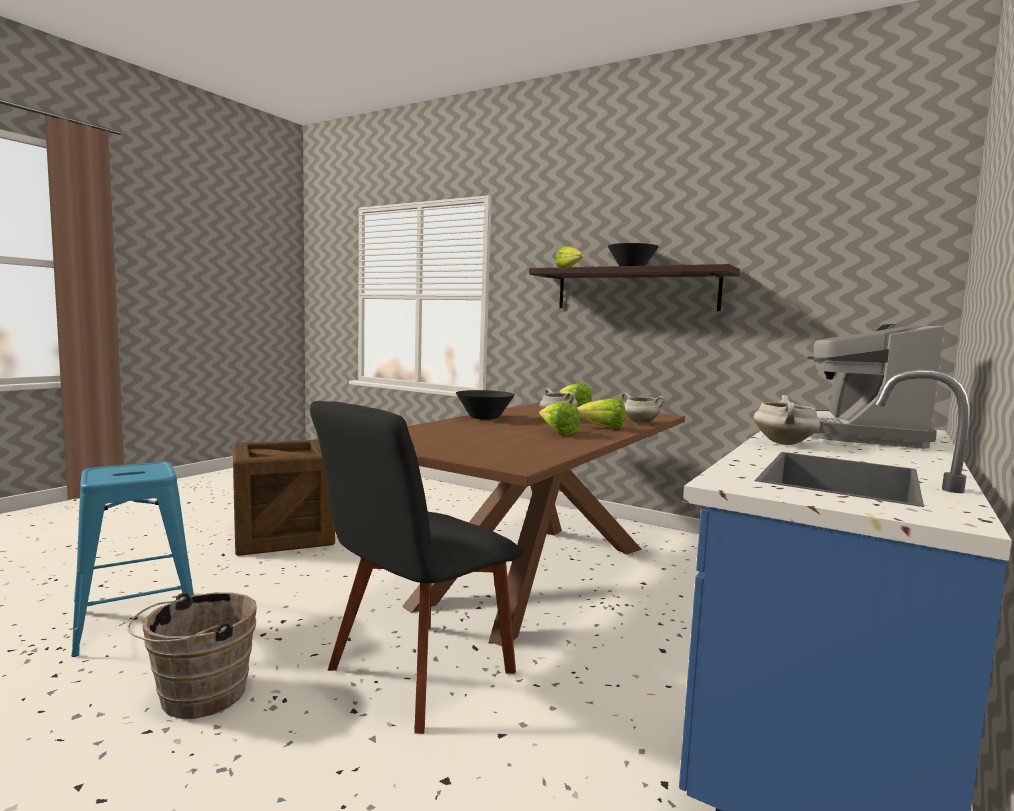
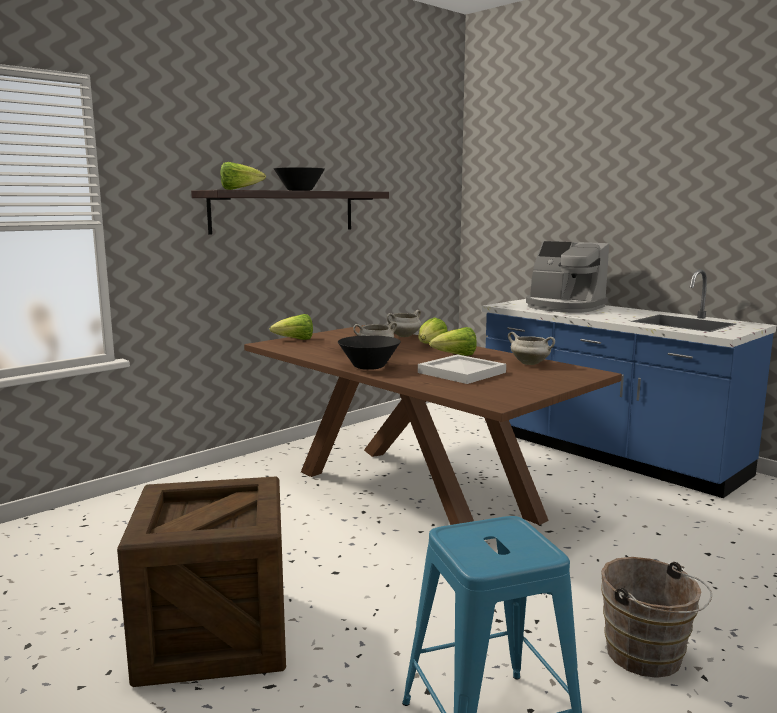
camera: 75 degrees left, 5 degrees up
black chair [310,401,522,734] -> none
white cooking pot [753,395,821,445] -> white cooking pot moved to [508,332,555,365]
none -> white tray [418,354,506,384]

